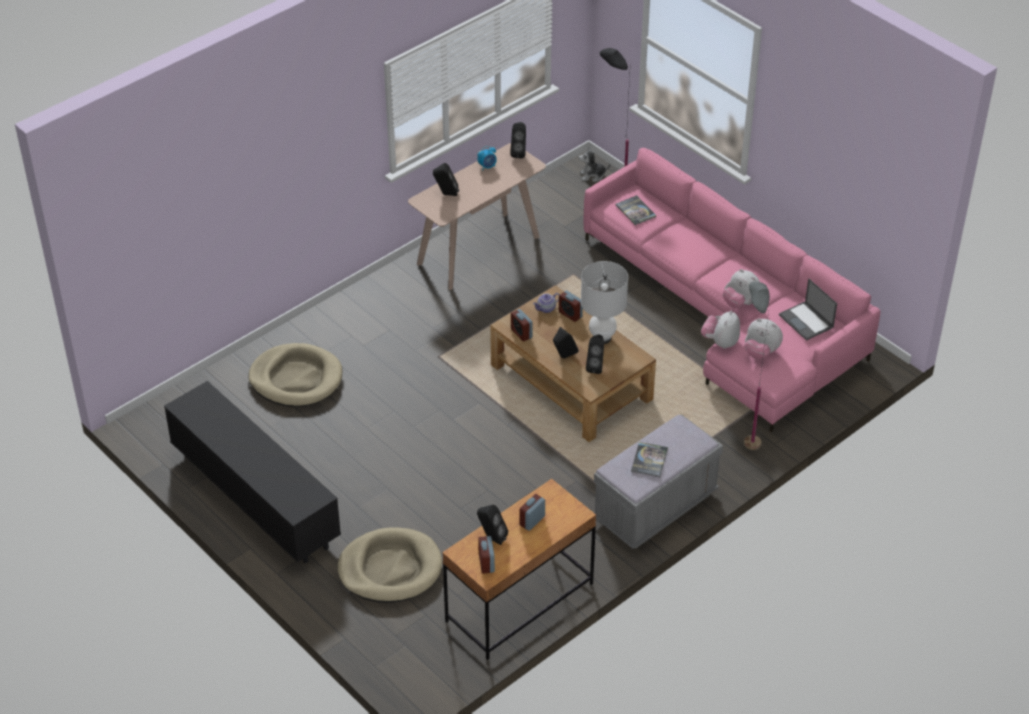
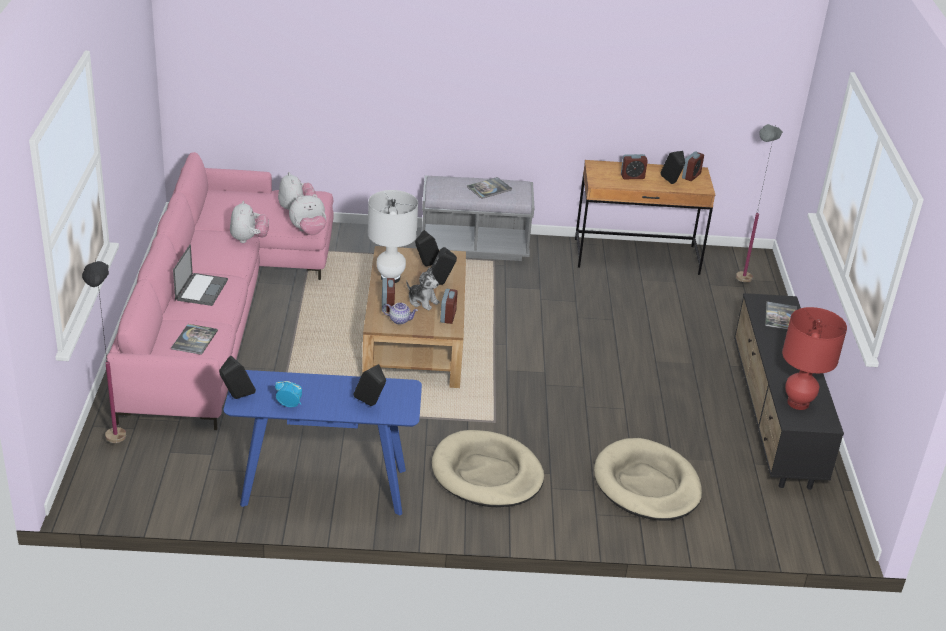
camera: 140 degrees left, 10 degrees down
beige dog bed [337,527,442,603] -> beige dog bed moved to [432,430,544,507]
beige console table [408,143,546,290] -> blue console table [223,370,422,515]
plush toy [579,147,610,182] -> plush toy moved to [406,267,440,310]
grey floor lamp [744,282,770,450] -> grey floor lamp moved to [736,124,783,283]
laptop [779,279,837,341] -> laptop moved to [173,244,228,306]
none -> book [765,301,796,330]
none -> red table lamp [782,307,847,410]

